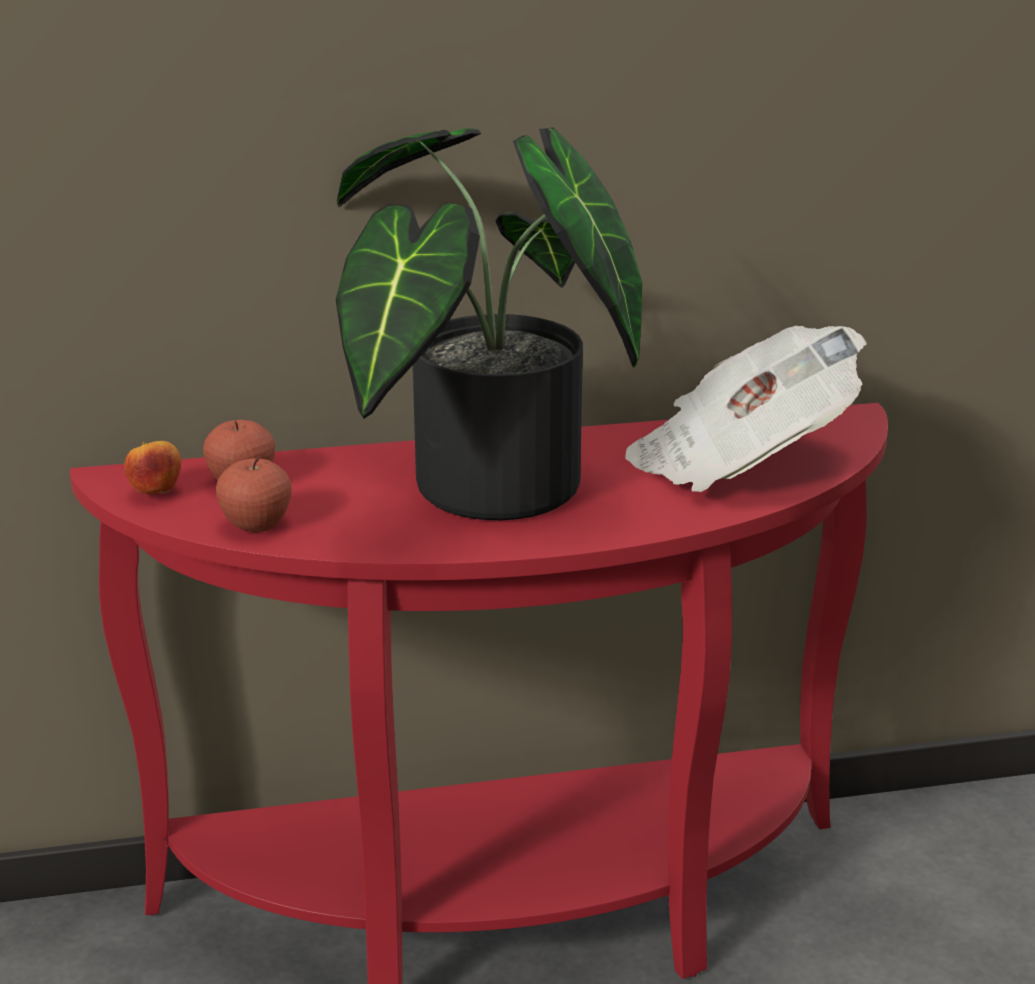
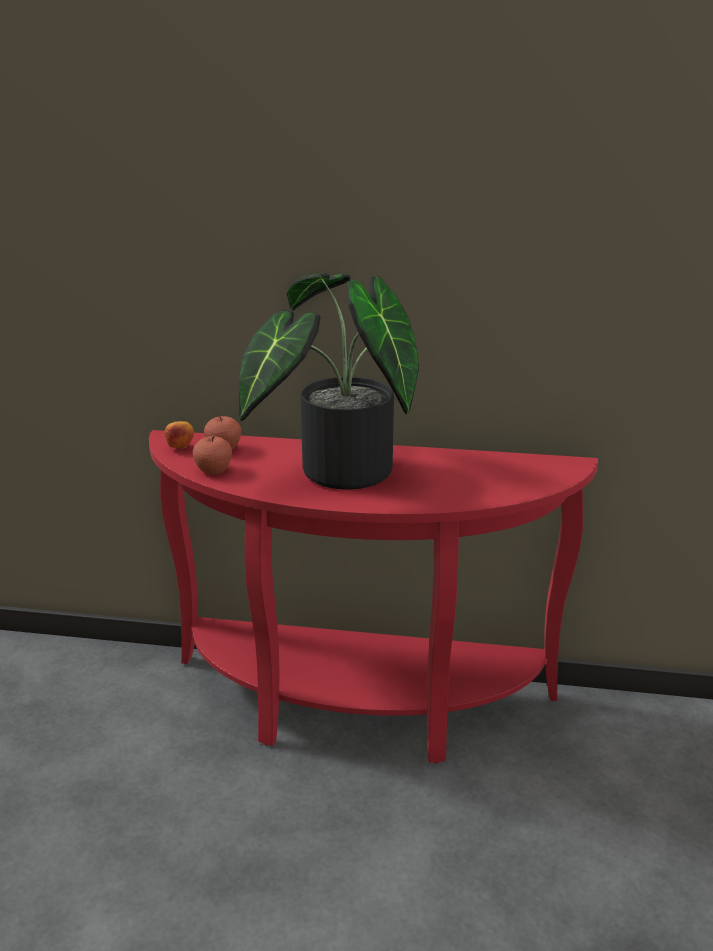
camera: 20 degrees right, 0 degrees up
newspaper [625,326,867,492] -> none

